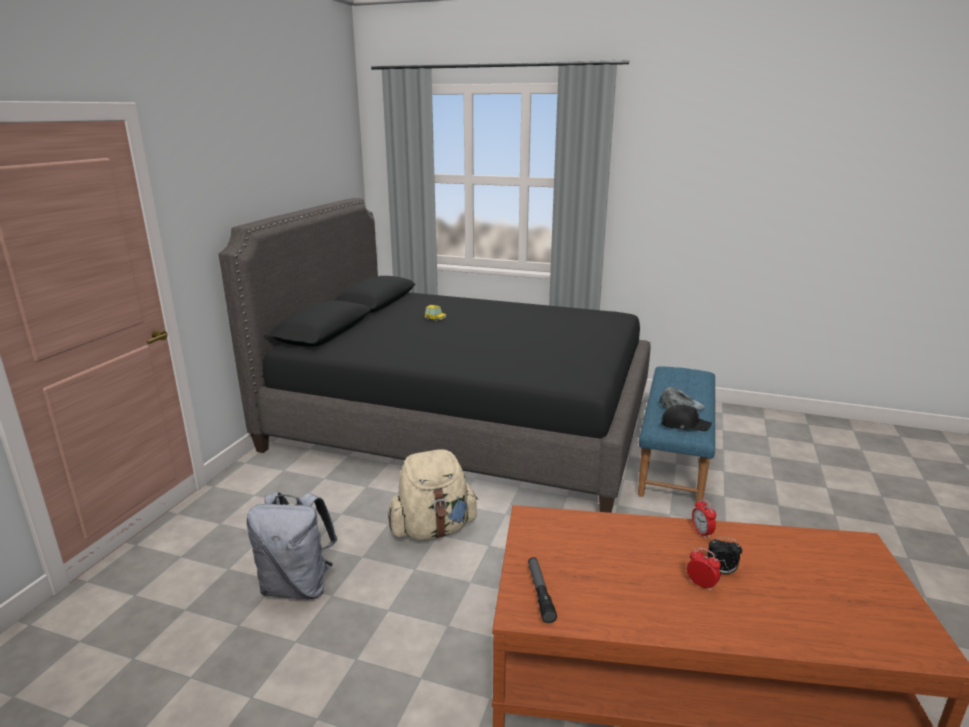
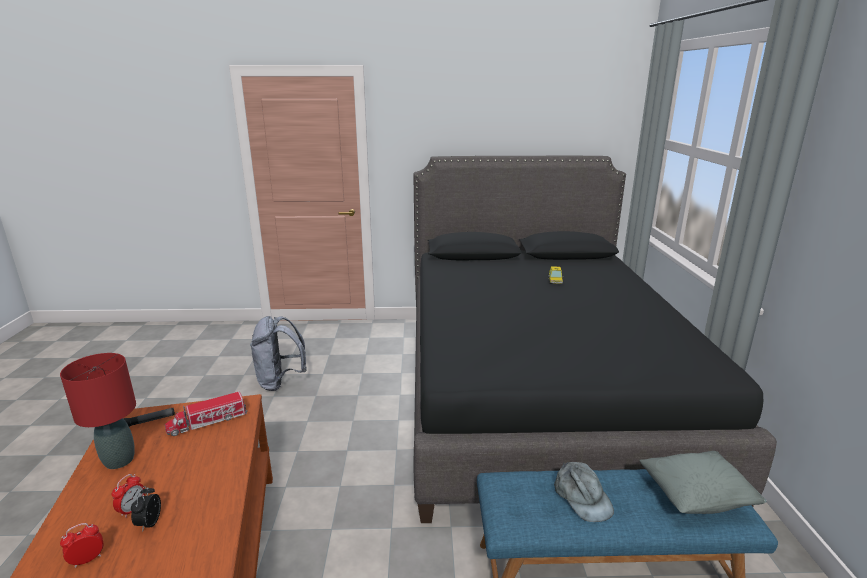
camera: 70 degrees right, 0 degrees up
beige backpack [388,449,478,541] -> none
black cap [661,405,712,431] -> none
alarm clock [692,498,716,538] -> alarm clock moved to [60,523,104,568]
none -> red table lamp [60,353,136,469]
none -> toy truck [165,391,248,436]
none -> grey pillow [640,451,766,514]

